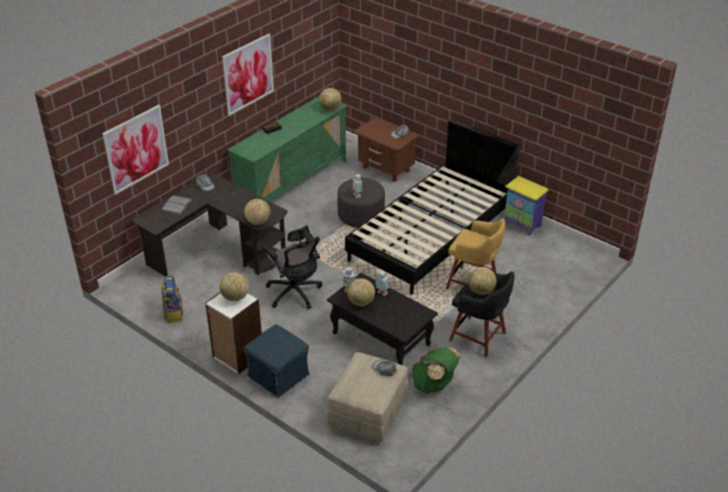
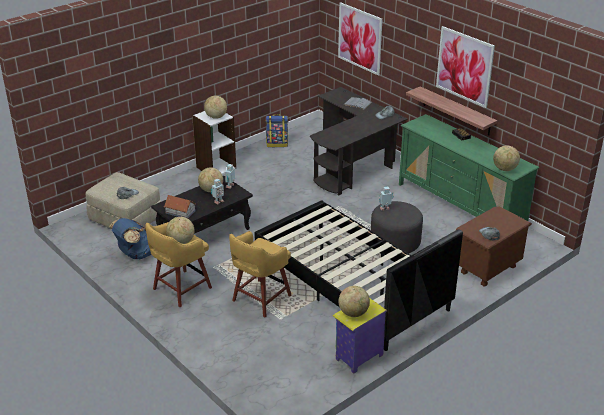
camera: 100 degrees right, 5 degrees down
globe [244,199,270,225] -> globe moved to [339,286,370,317]
blue ottoman [244,324,309,398] -> none
office chair [262,225,322,309] -> none
green backpack [412,348,463,393] -> blue backpack [109,218,151,259]
black stool [449,272,514,357] -> yellow stool [146,222,212,307]
none -> toy house [164,195,196,218]
none -> shelf [406,86,497,135]

